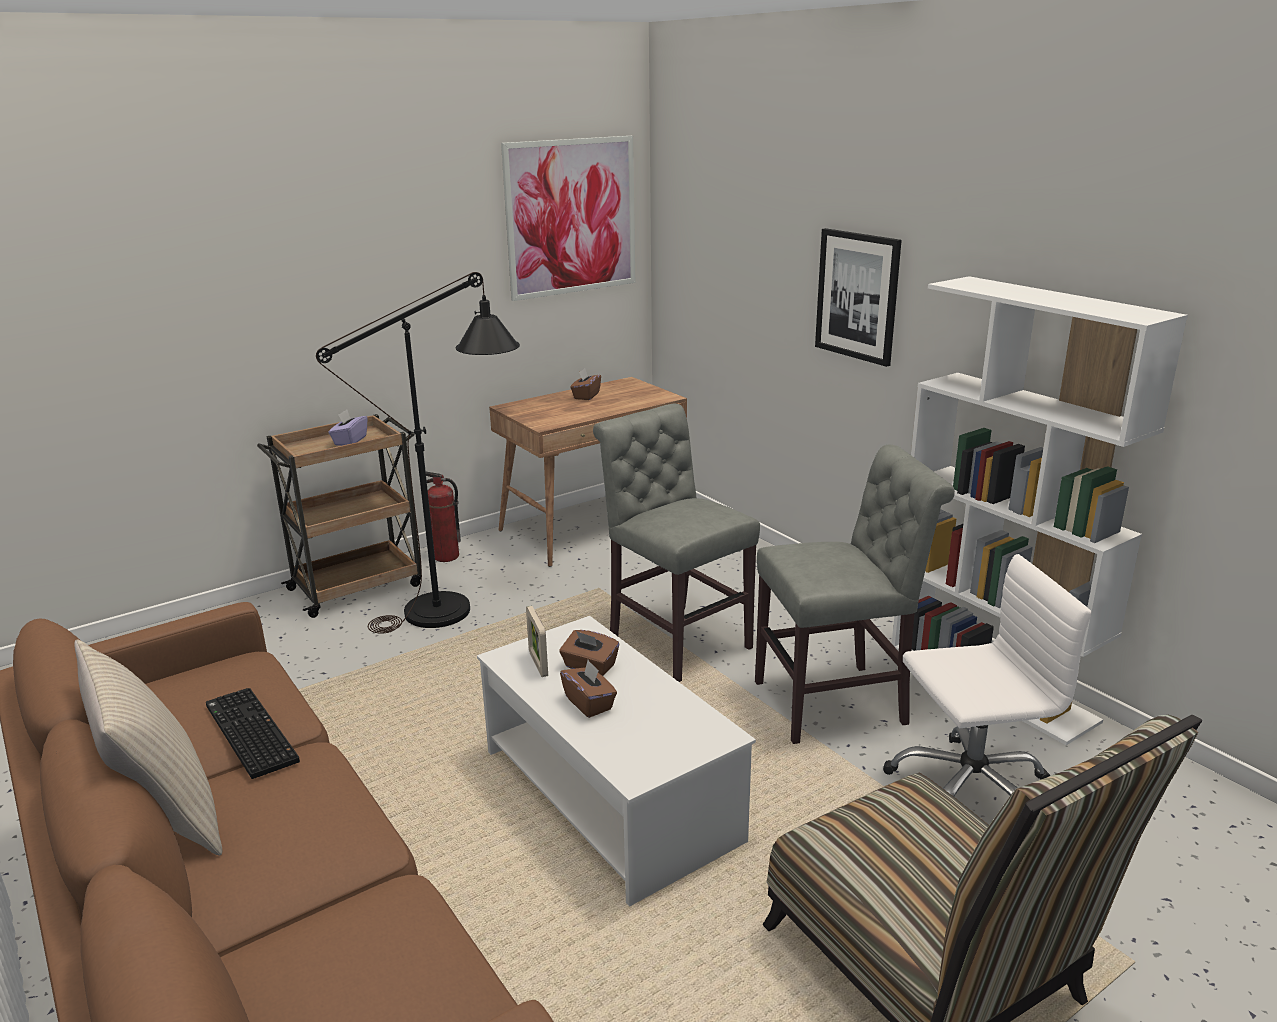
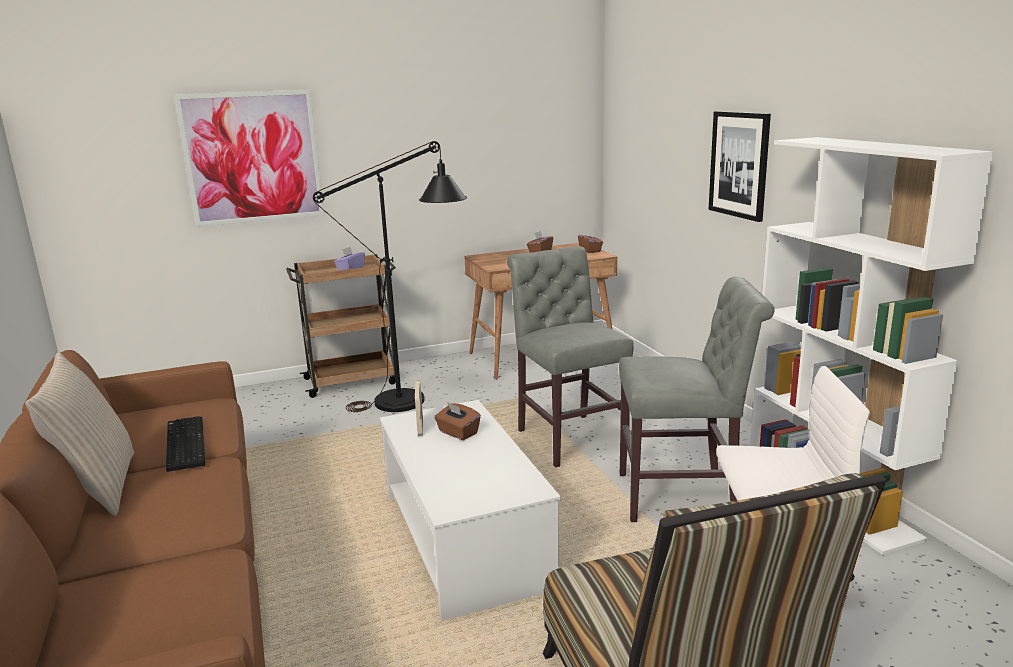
camera: 15 degrees right, 5 degrees down
fire extinguisher [426,472,461,562] -> none
picture [501,136,635,301] -> picture moved to [174,90,324,227]
brown tissue box [560,660,617,718] -> brown tissue box moved to [578,230,603,253]

